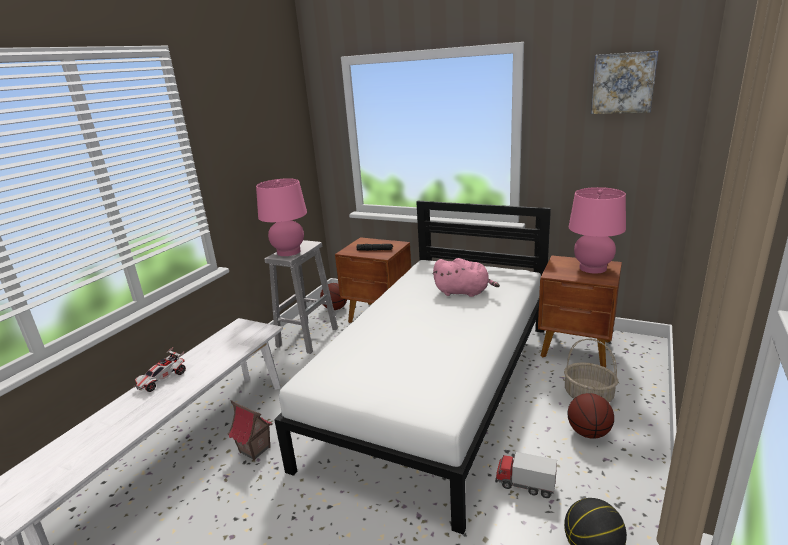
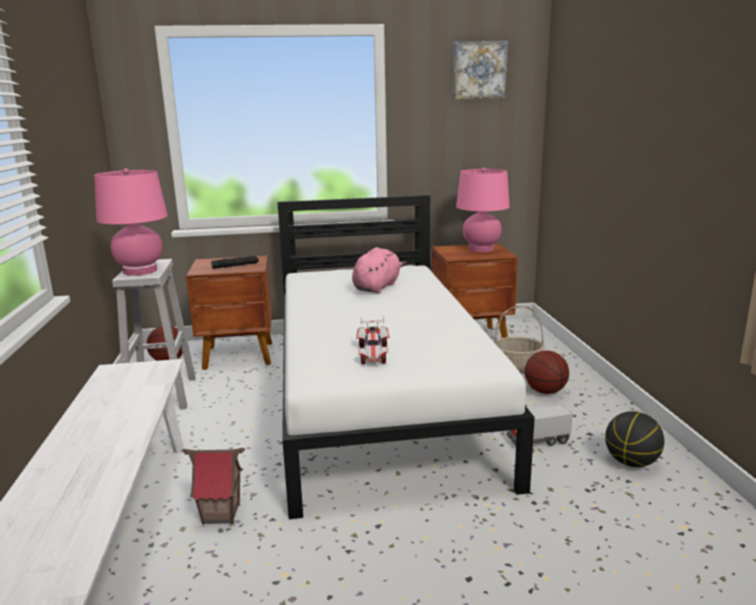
camera: 35 degrees left, 5 degrees down
toy car [134,347,186,392] -> toy car moved to [356,317,389,364]
pink plush toy [433,258,500,297] -> pink plush toy turned 45 degrees counterclockwise [352,247,406,294]

